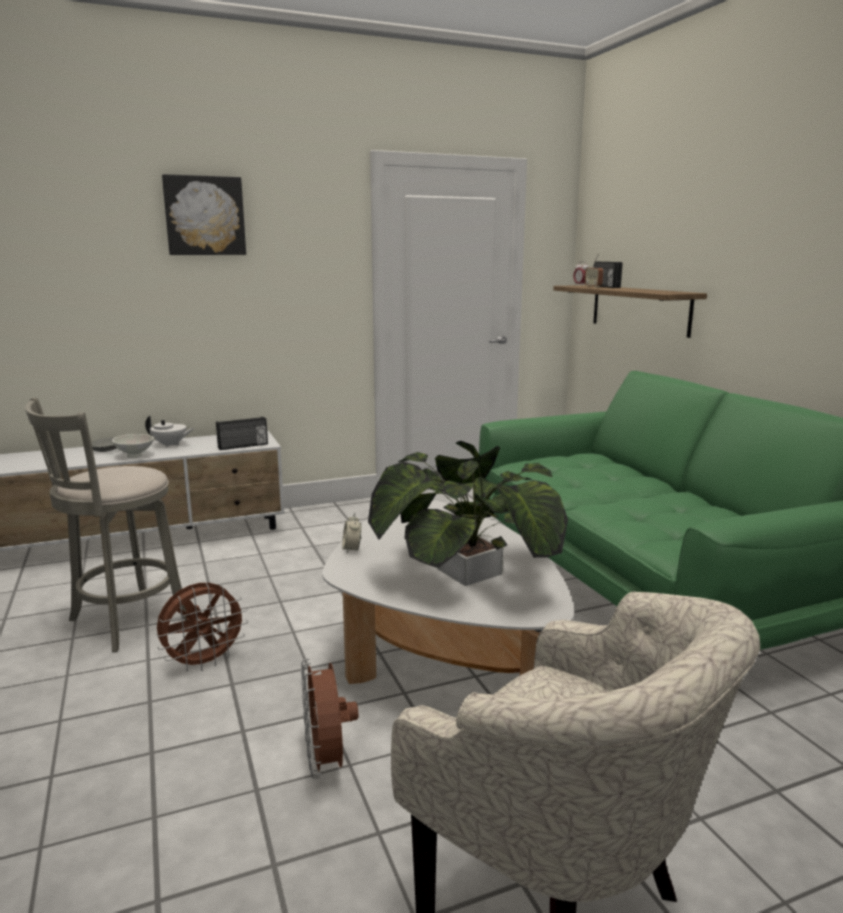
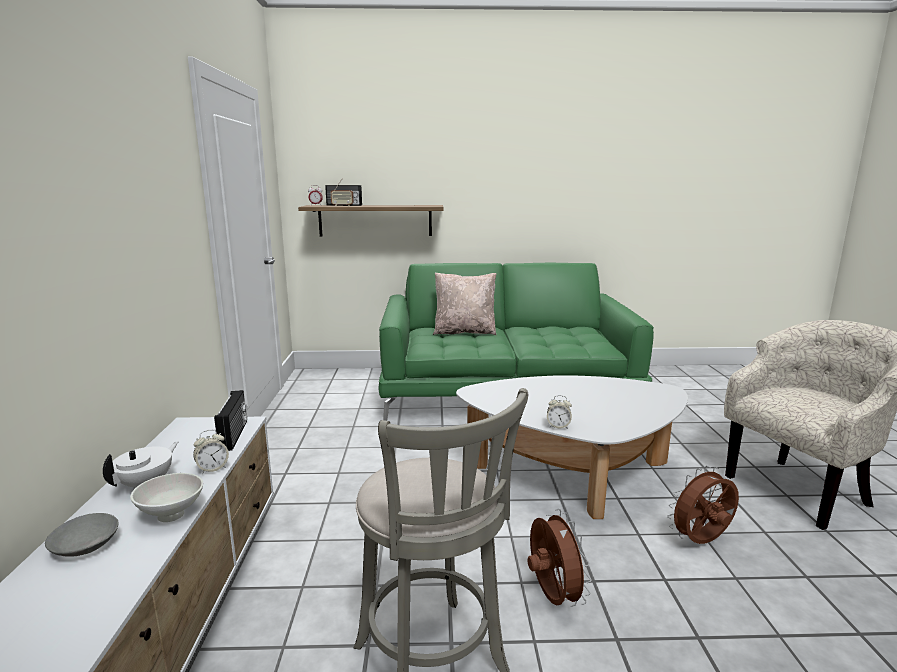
camera: 70 degrees left, 0 degrees up
picture [162,174,246,255] -> none
brown fan [301,659,359,779] -> brown fan turned 150 degrees clockwise [667,466,739,544]
potted plant [368,441,568,586] -> none
none -> alarm clock [193,430,229,474]
none -> beige pillow [433,272,497,335]

